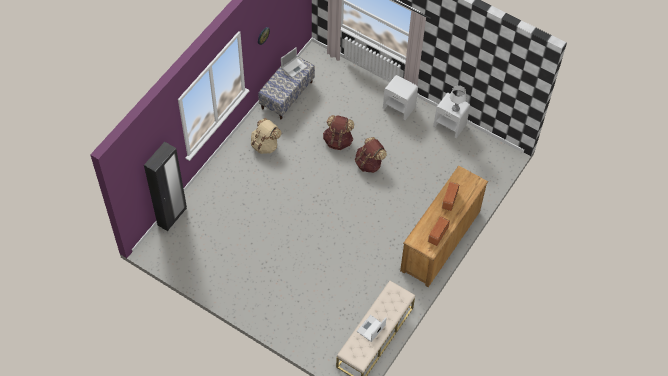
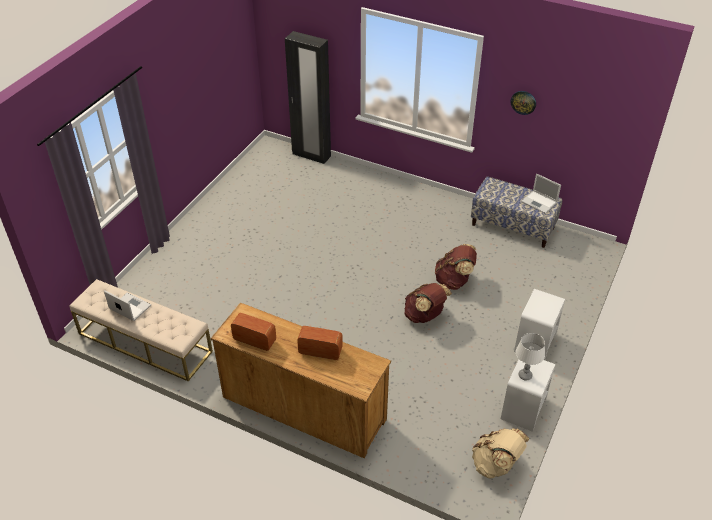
camera: 85 degrees right, 15 degrees down
beige backpack [251,118,281,154] -> beige backpack moved to [472,428,530,479]

